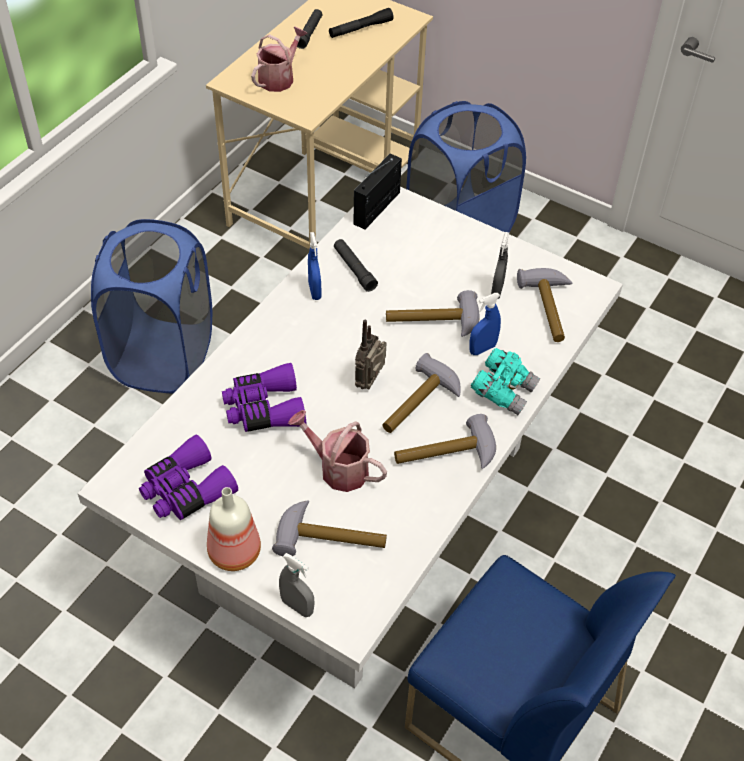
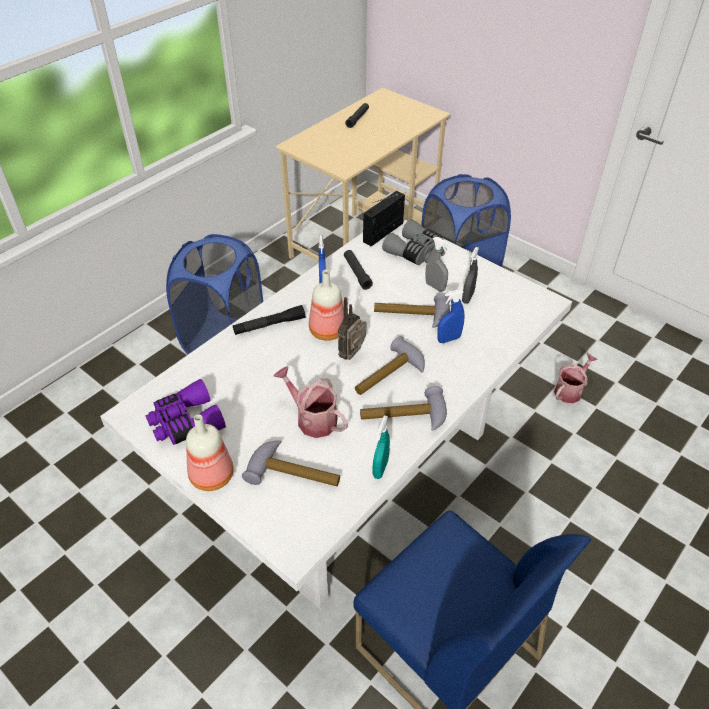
camera: 10 degrees right, 5 degrees down
purple binoculars [222,363,306,432] -> none
watering can [251,26,308,92] -> watering can moved to [554,353,598,403]
grey spray bottle [279,553,315,617] -> grey spray bottle moved to [426,237,449,292]
black flashlight [329,8,394,38] -> black flashlight moved to [233,305,305,335]
turquoise binoculars [471,348,540,415] -> none
hammer [517,268,573,342] -> none
none -> bottle [309,270,344,341]
none -> turquoise spray bottle [373,415,390,479]
none -> grey binoculars [382,219,445,265]

